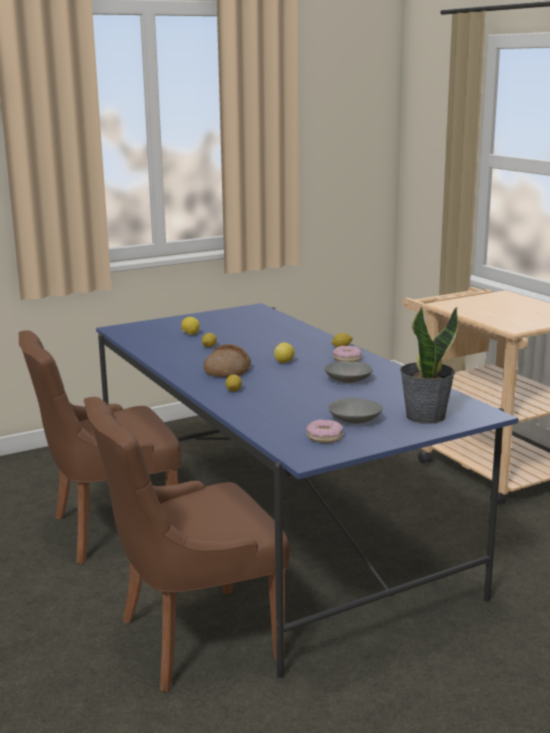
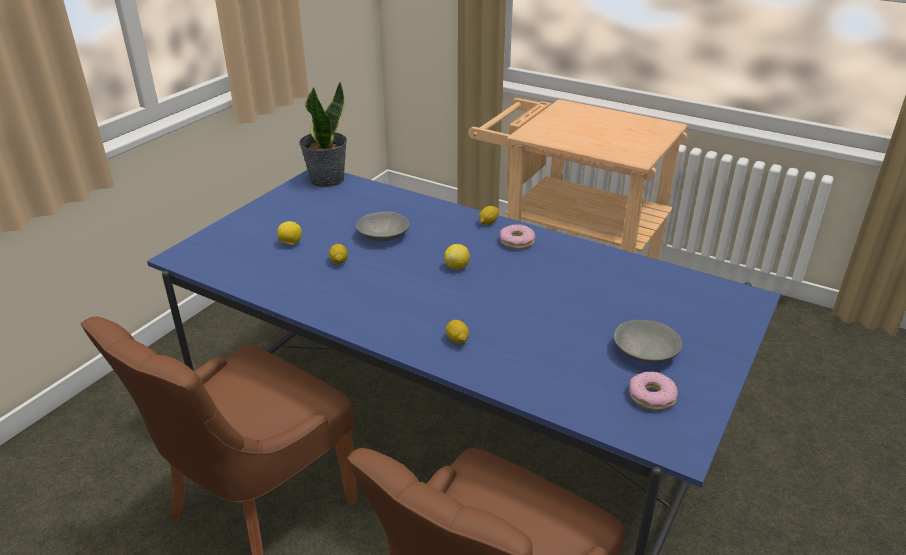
camera: 30 degrees left, 15 degrees up
bread [204,344,251,377] -> none
grey bowl [324,361,373,383] -> grey bowl moved to [356,211,410,242]
potted plant [400,306,458,424] -> potted plant moved to [299,82,347,188]

